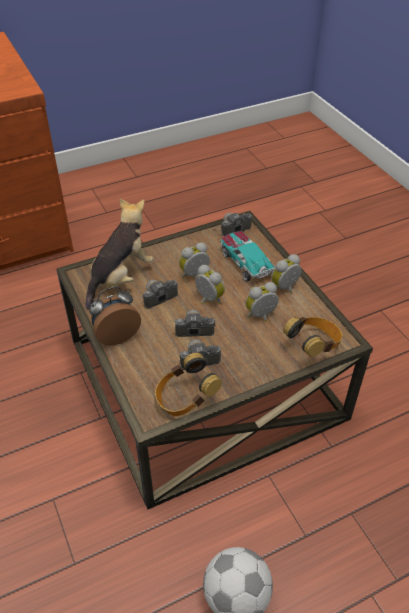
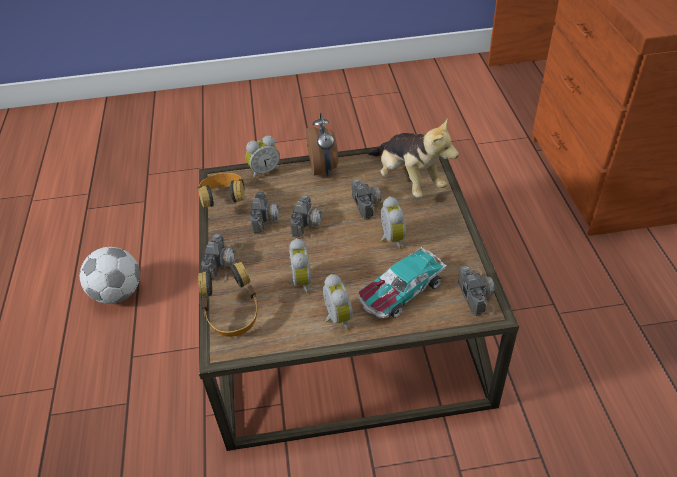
camera: 110 degrees right, 0 degrees up
alarm clock [195,265,225,304] -> alarm clock moved to [245,136,280,179]
toy car [221,231,275,281] -> toy car turned 150 degrees clockwise [359,247,447,318]
none -> camera [201,234,244,282]

